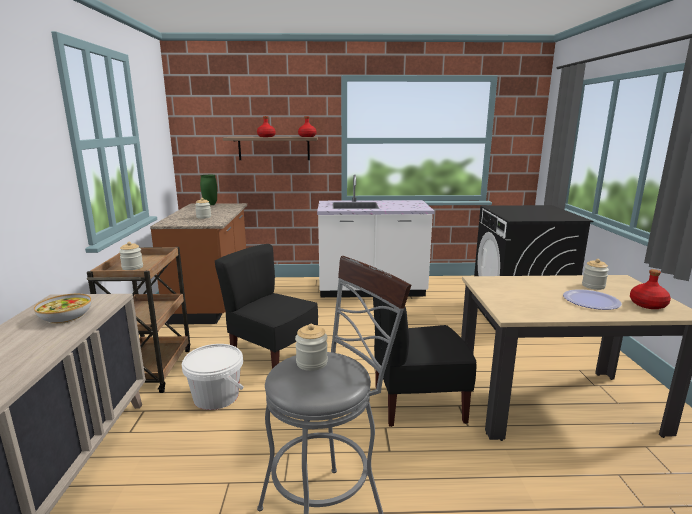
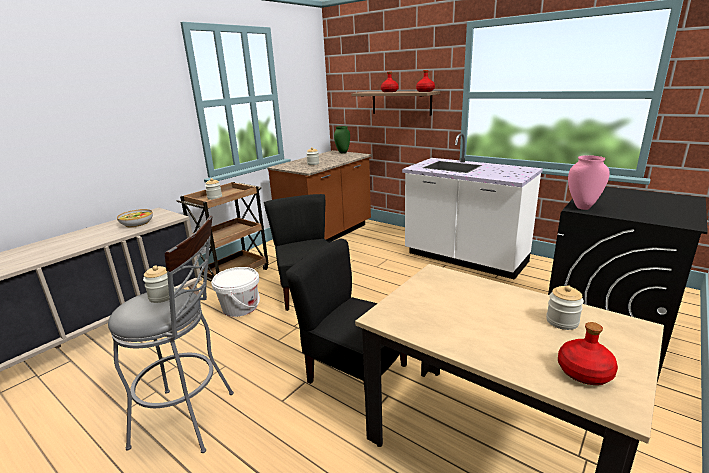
camera: 40 degrees right, 5 degrees up
plate [563,289,622,310] -> none
none -> pink vase [568,155,610,210]

